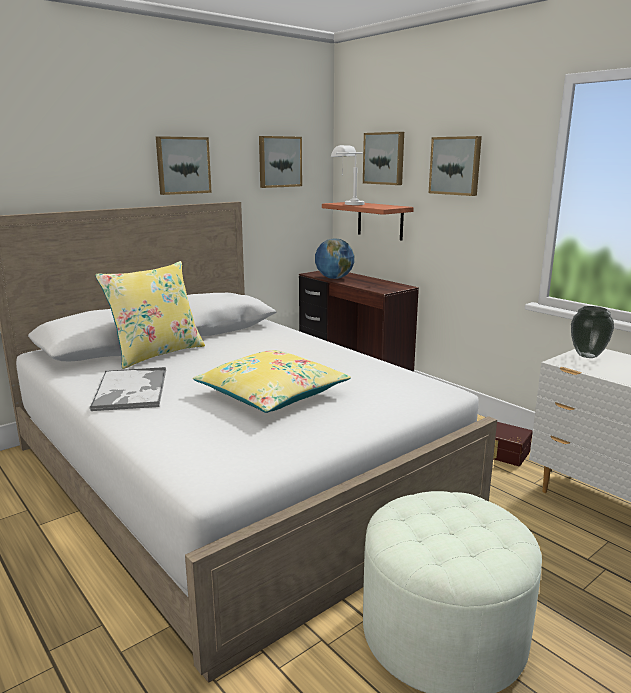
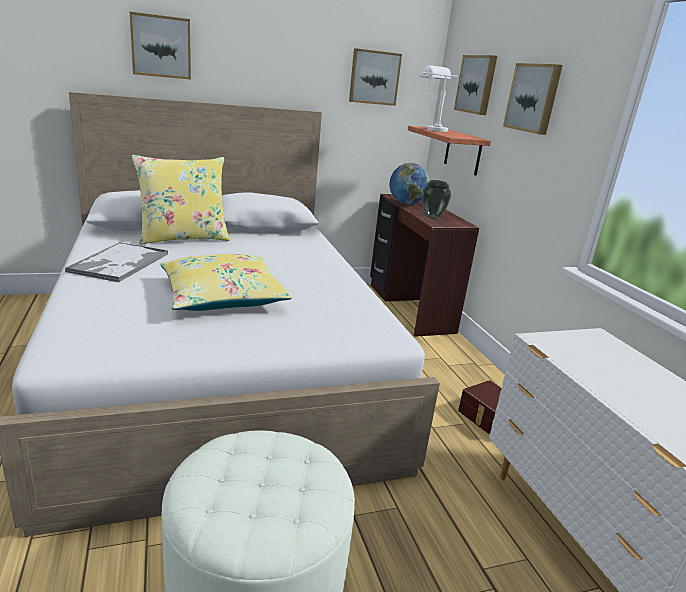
camera: 20 degrees right, 5 degrees up
picture [156,136,212,195] -> picture moved to [130,12,191,80]
vase [571,306,614,358] -> vase moved to [422,180,451,219]

